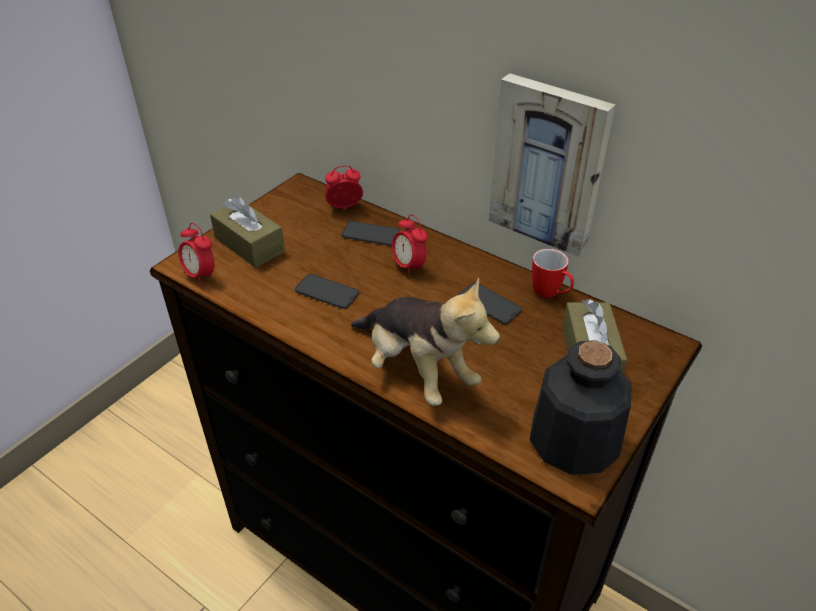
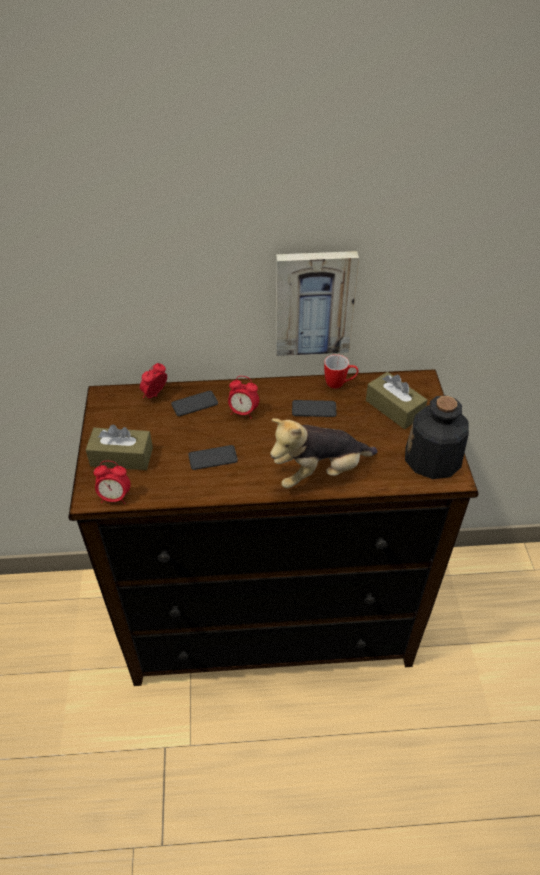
camera: 40 degrees left, 5 degrees up
plush toy [351,278,500,406] -> plush toy turned 150 degrees clockwise [270,418,378,489]

